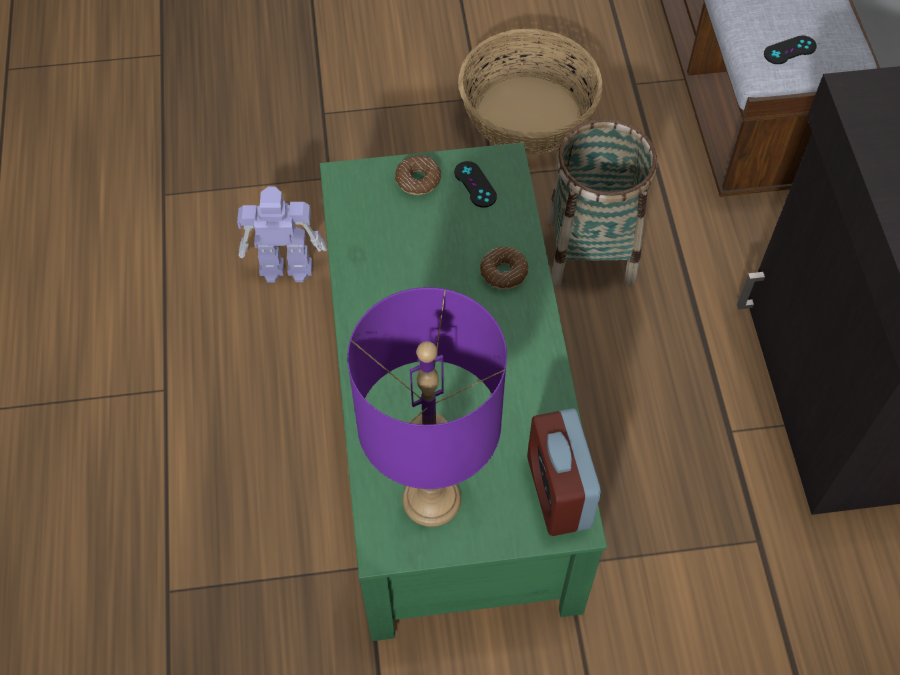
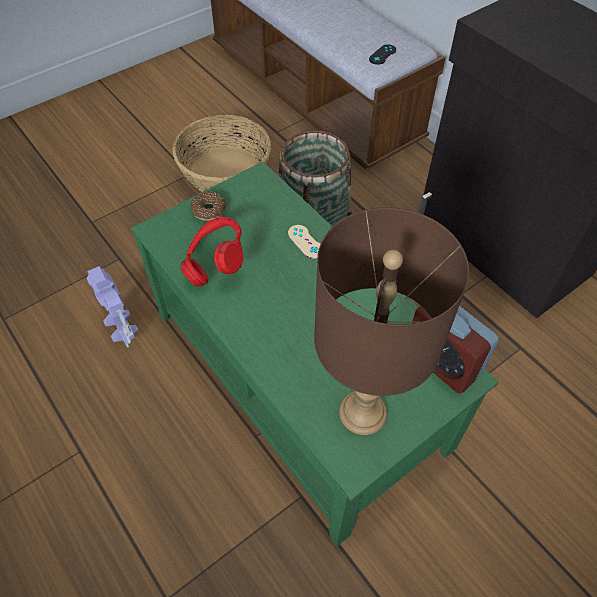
camera: 30 degrees left, 5 degrees down
toy robot [237,186,327,282] -> toy robot turned 90 degrees counterclockwise [87,266,139,347]
purple table lamp [347,287,507,527] -> brown table lamp [314,207,469,435]
black game controller [454,161,497,208] -> none
donut [480,247,529,289] -> beige game controller [288,225,321,258]
none -> red headphones [181,217,243,287]

